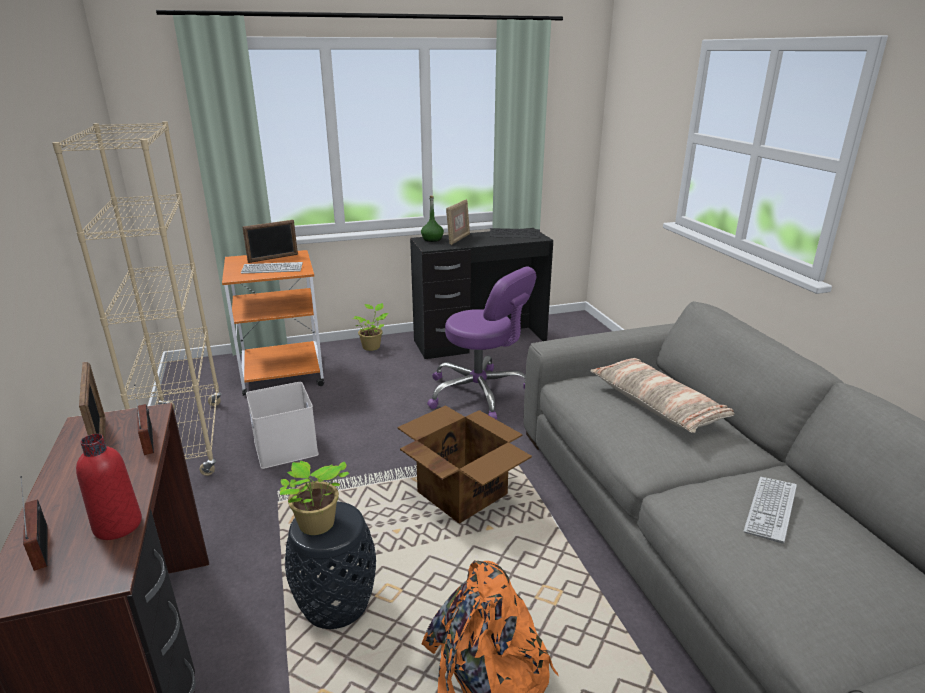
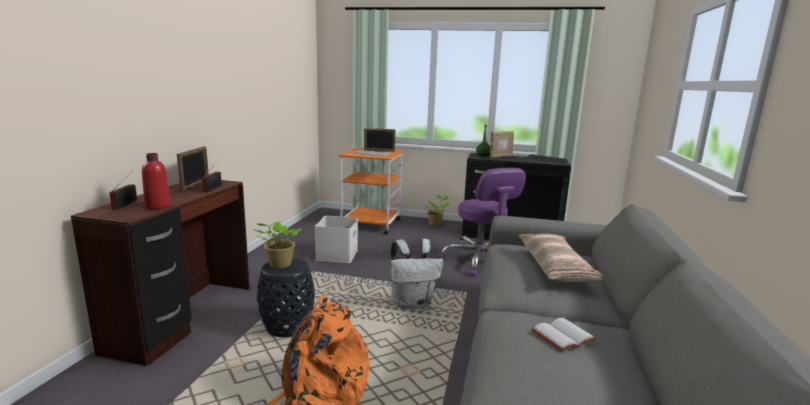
camera: 30 degrees right, 10 degrees down
beige bookcase [52,121,222,476] -> none
cardboard box [398,405,532,524] -> white backpack [391,239,443,309]
keyboard [743,477,797,544] -> white book [531,318,596,351]

